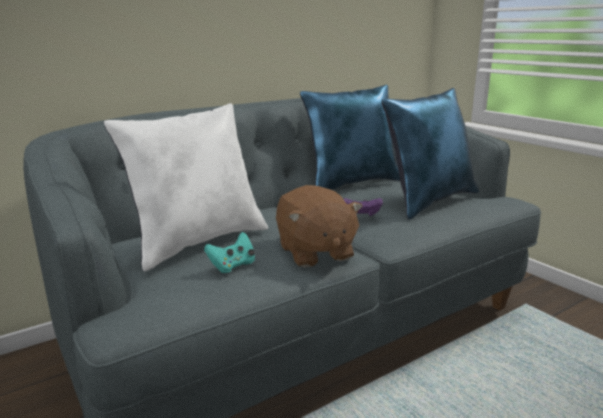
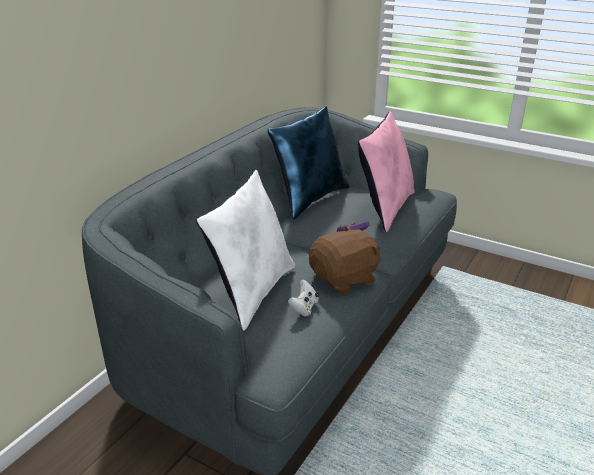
camera: 25 degrees left, 10 degrees up
turquoise game controller [204,232,255,273] -> white game controller [288,280,319,316]
brown plush toy [276,185,363,267] -> brown plush toy turned 75 degrees counterclockwise [309,226,381,294]
blue pillow [382,88,479,220] -> pink pillow [358,111,415,232]

